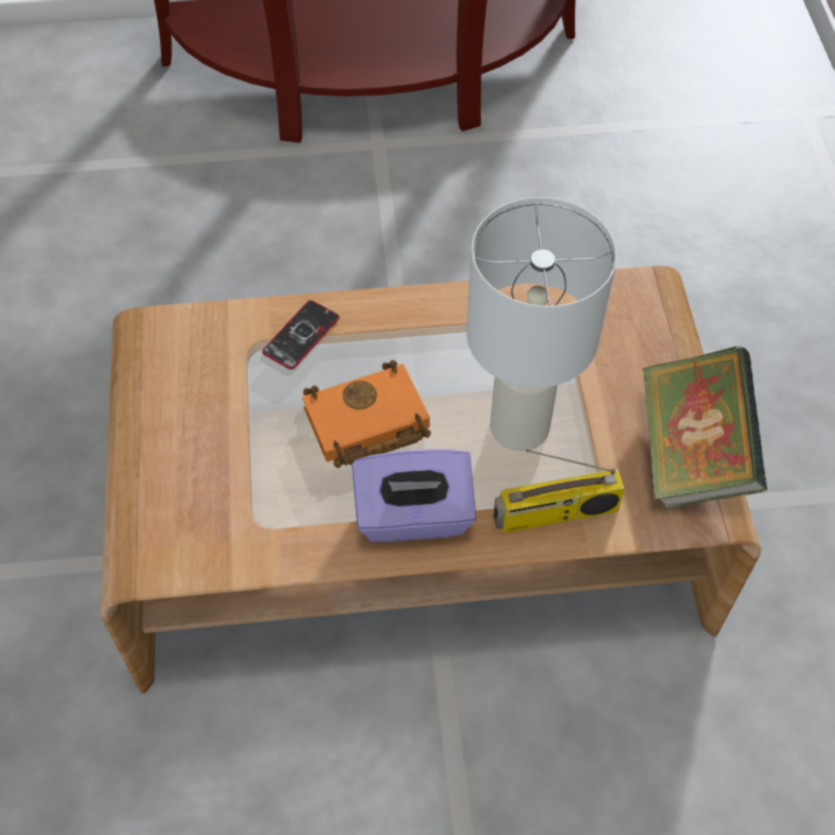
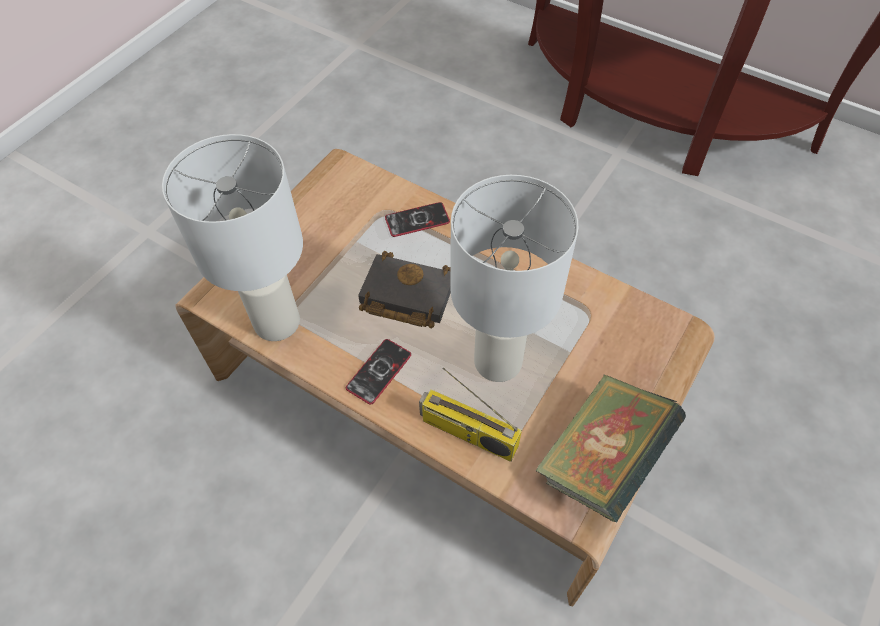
camera: 40 degrees right, 0 degrees up
orange book [302,360,431,468] -> black book [358,251,451,328]
purple tissue box [352,449,476,542] -> phone [346,339,411,405]
none -> white table lamp [162,134,303,341]

